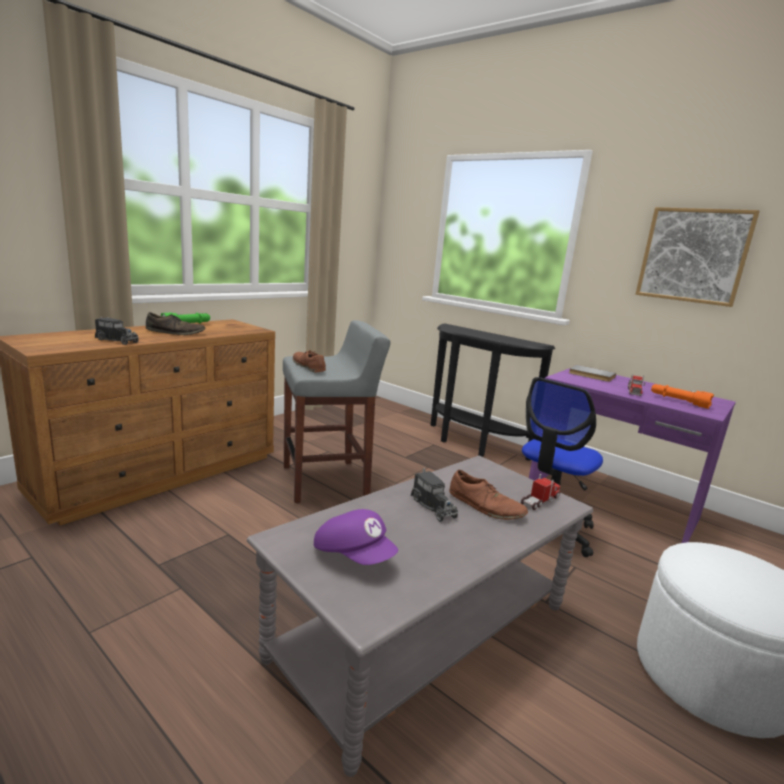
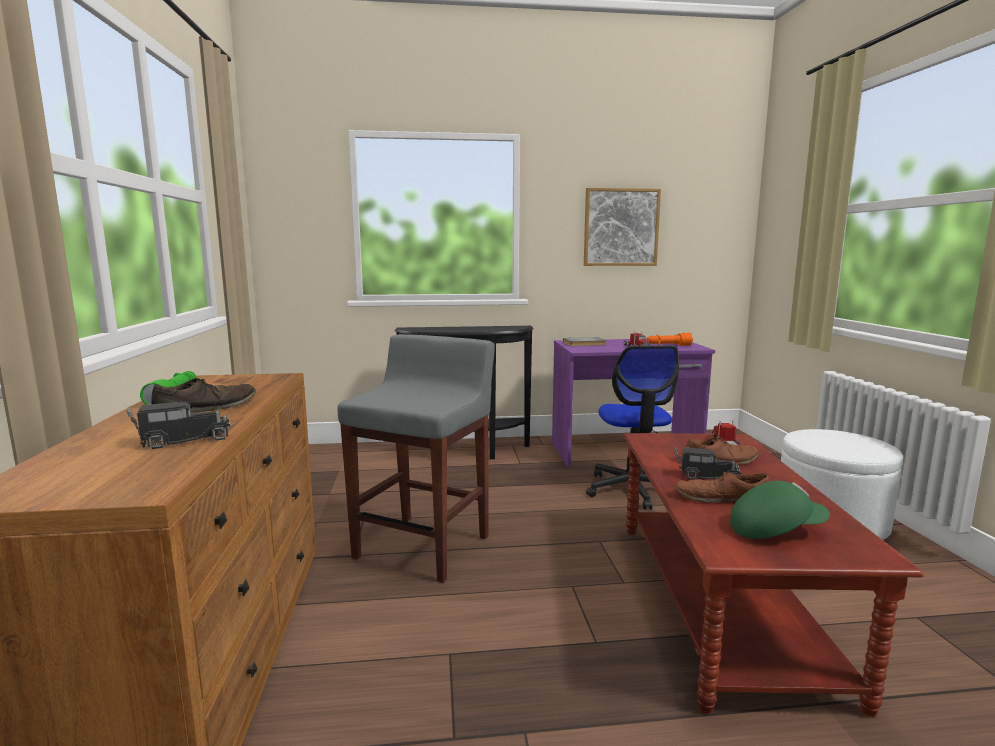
camera: 45 degrees left, 5 degrees down
grey coffee table [247,456,593,777] -> brown coffee table [624,433,924,717]
brown shoe [293,350,326,373] -> brown shoe moved to [674,471,770,503]
purple cap [314,509,398,565] -> green cap [730,481,830,539]

